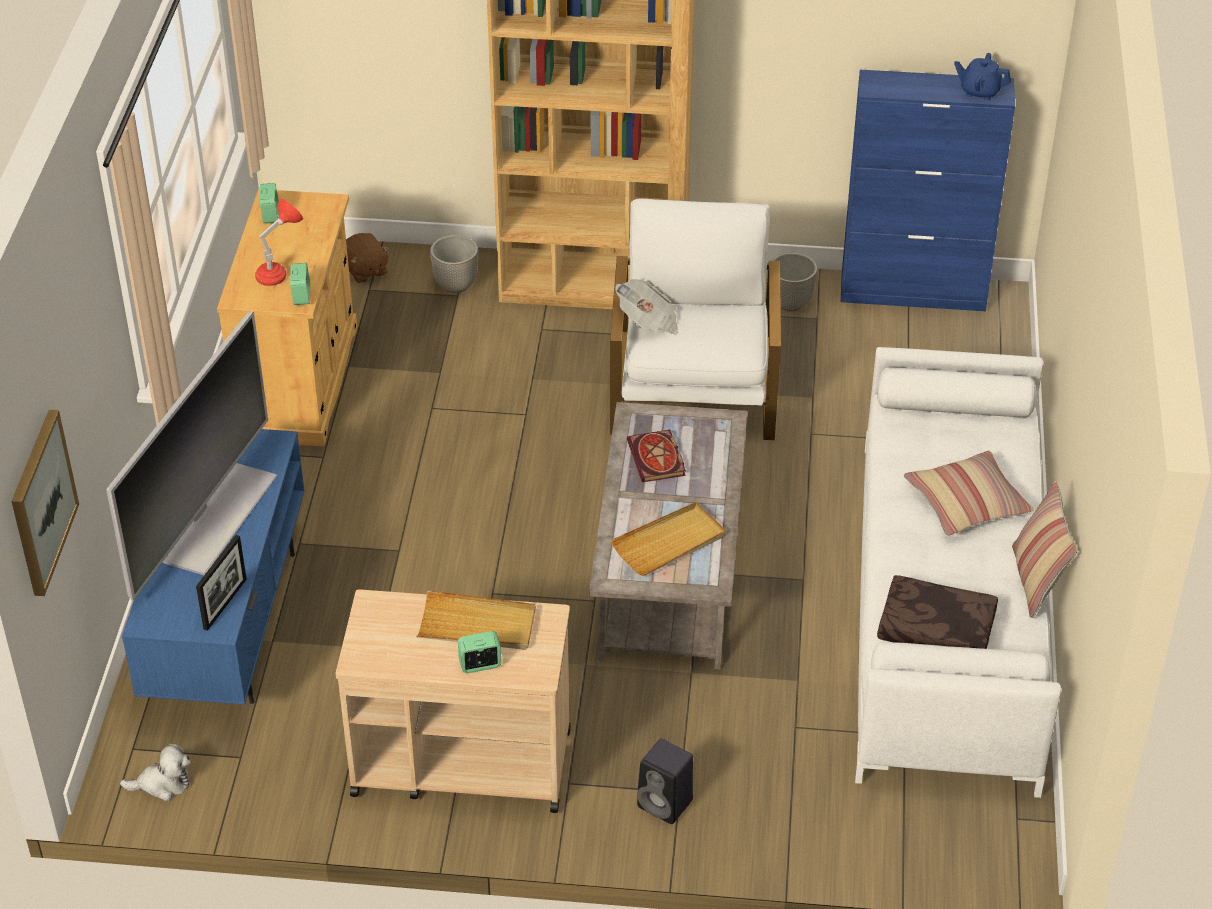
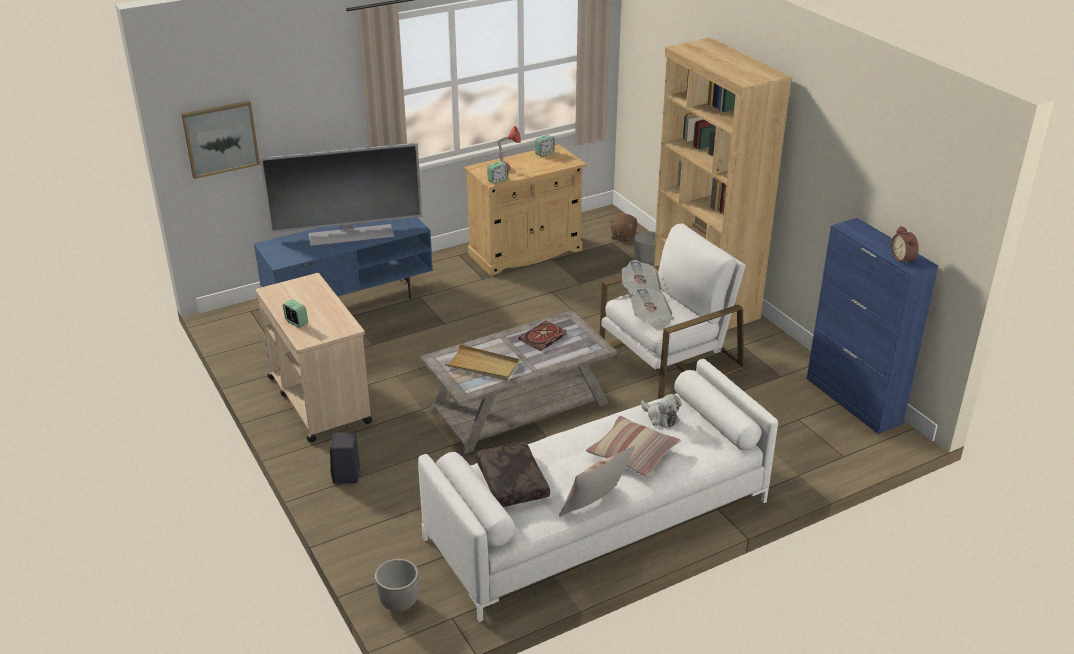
camera: 55 degrees right, 10 degrees down
plush toy [120,744,190,801] -> plush toy moved to [641,394,681,428]
picture frame [196,535,247,631] -> none
beige tray [416,590,536,650] -> none
planter [771,253,817,311] -> planter moved to [375,559,419,612]
blue teapot [954,53,1011,100] -> alarm clock [891,226,919,265]
none -> newspaper [631,287,674,331]

